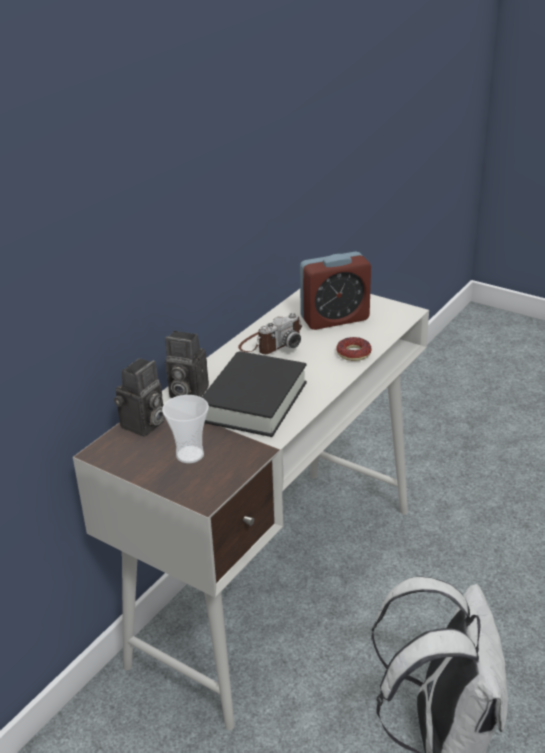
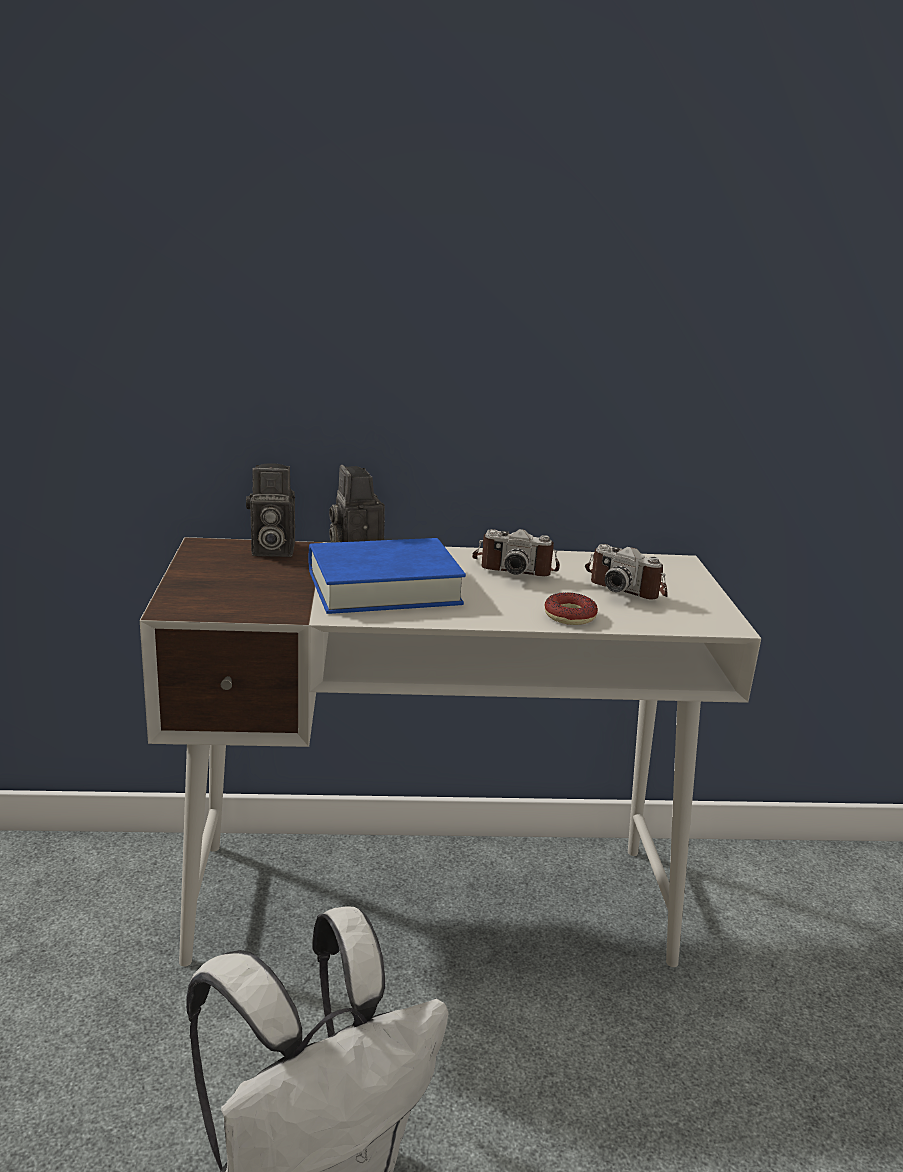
camera: 50 degrees right, 10 degrees down
cup [162,395,209,463] -> none
black book [202,351,307,437] -> blue book [309,538,466,614]
alarm clock [300,252,371,330] -> camera [585,544,667,599]

